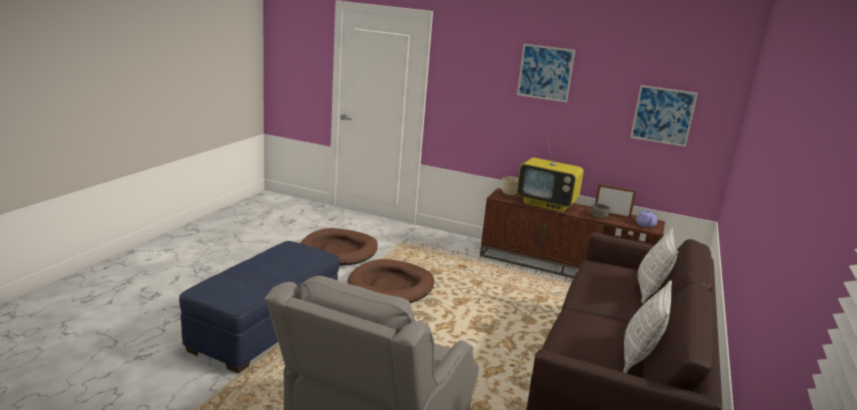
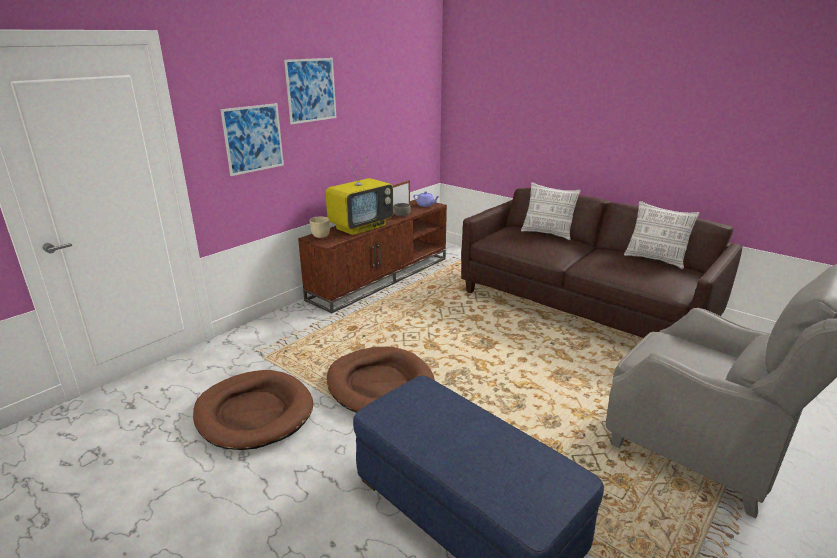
camera: 70 degrees left, 5 degrees up
picture [630,85,698,147] -> picture moved to [220,103,284,176]

